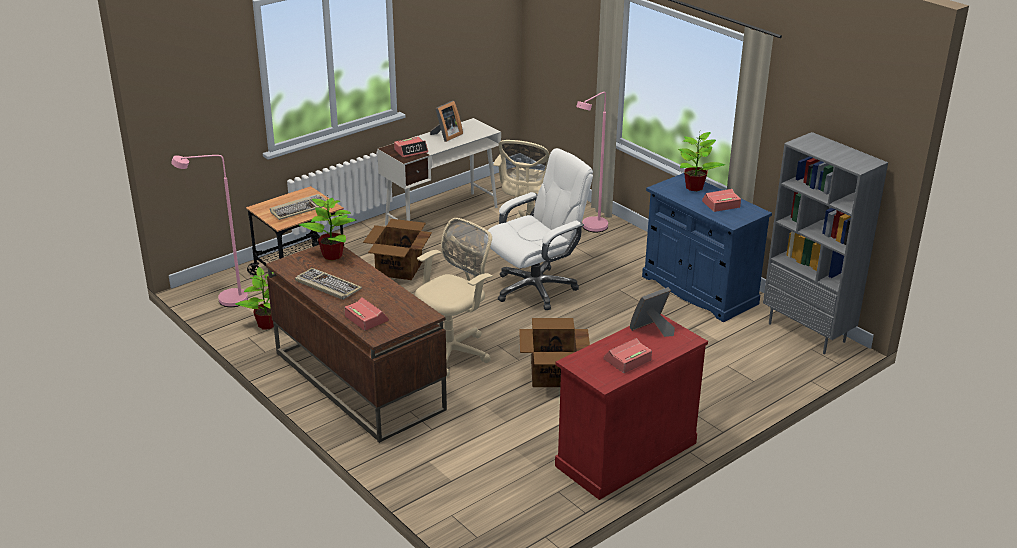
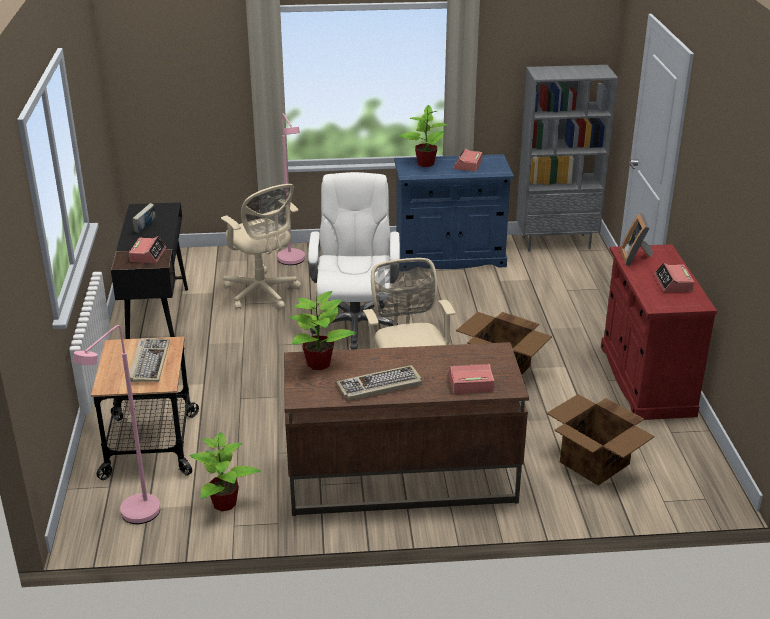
camera: 55 degrees left, 0 degrees up
cardboard box [363,219,432,280] -> cardboard box moved to [547,394,655,486]
white desk [377,118,501,226] -> black desk [111,202,188,339]
picture frame [430,101,463,142] -> book [132,203,155,233]

